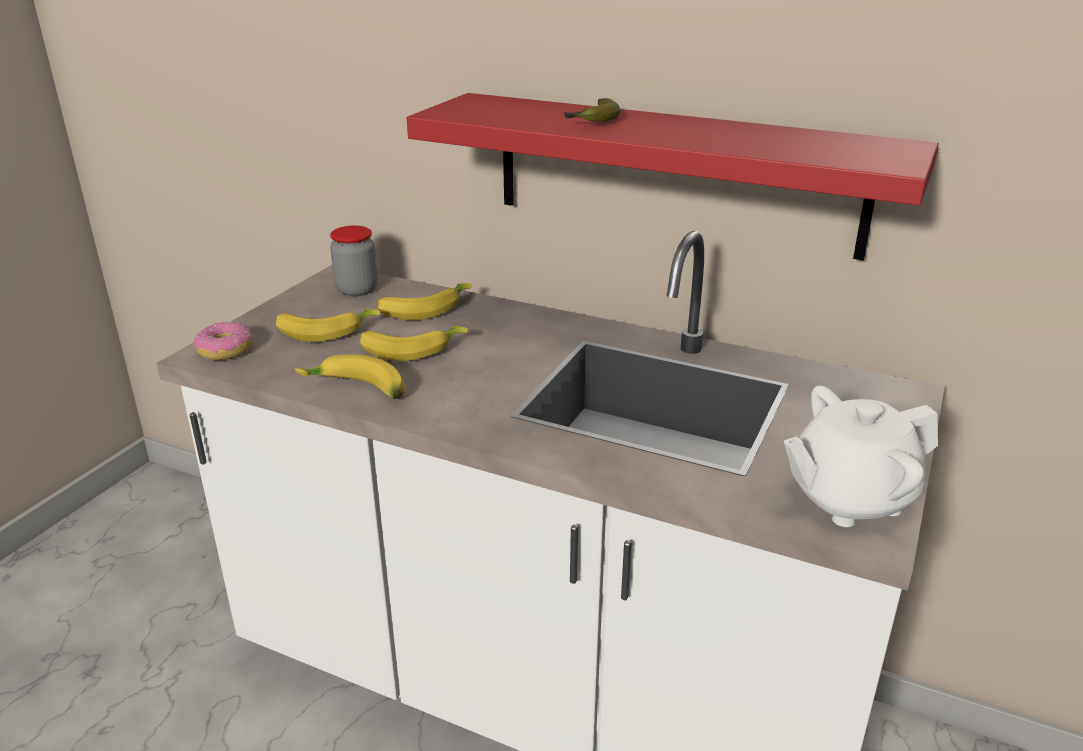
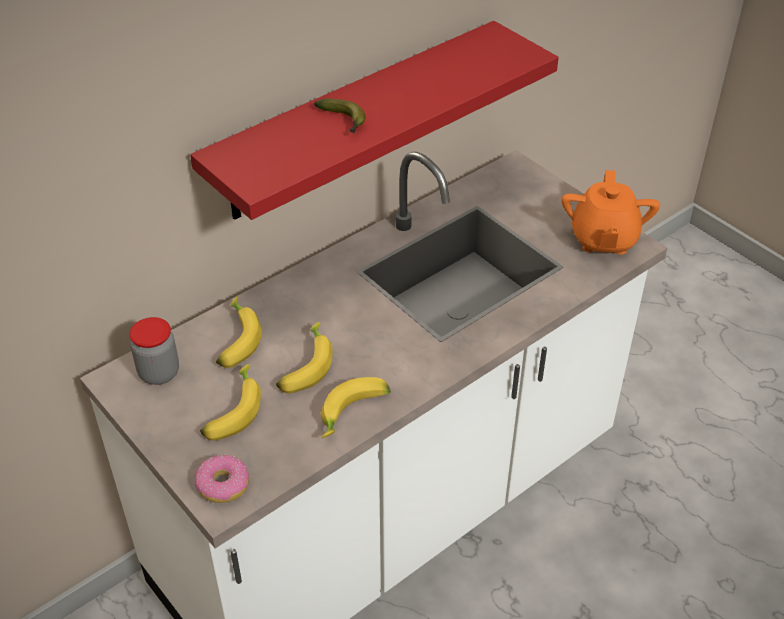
camera: 65 degrees left, 15 degrees up
white teapot [784,386,938,527] -> orange teapot [561,170,660,255]

